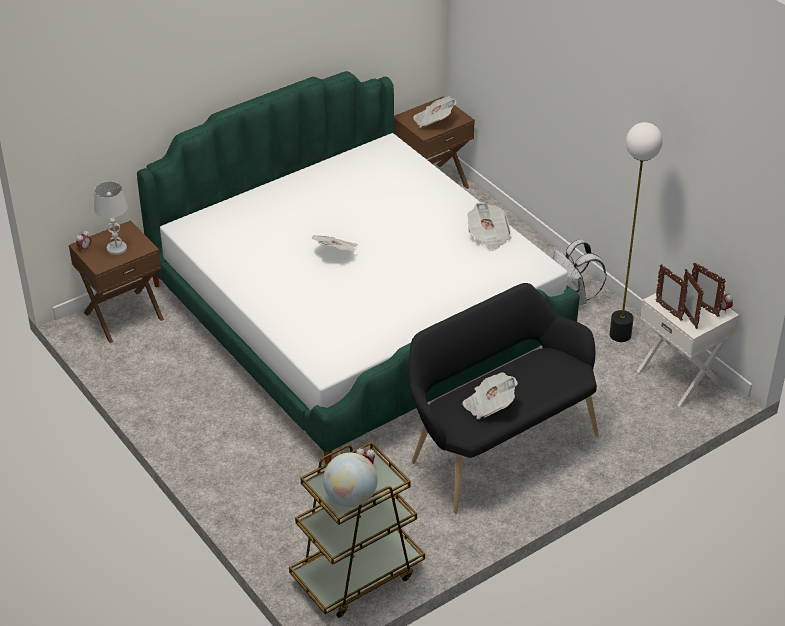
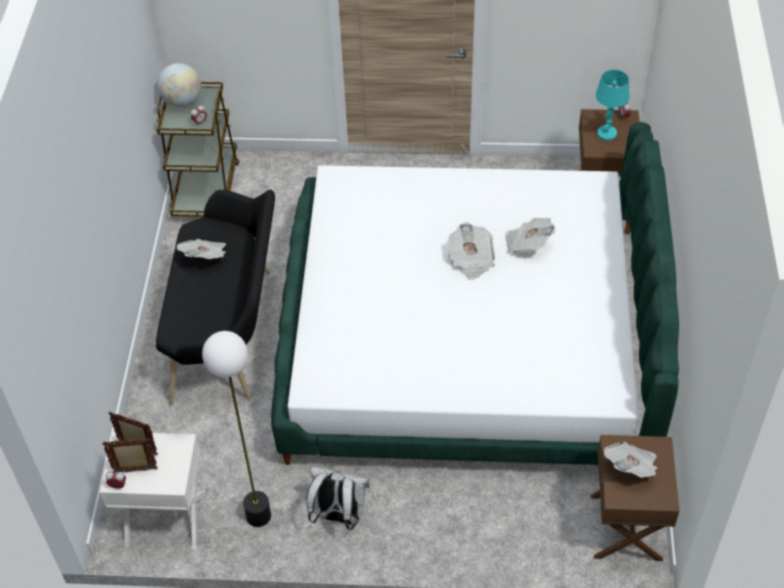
camera: 130 degrees right, 10 degrees up
white table lamp [94,182,128,255] -> turquoise table lamp [596,70,629,141]
newspaper [467,202,511,251] -> newspaper moved to [505,218,555,253]
picture frame [655,264,688,321] -> none

